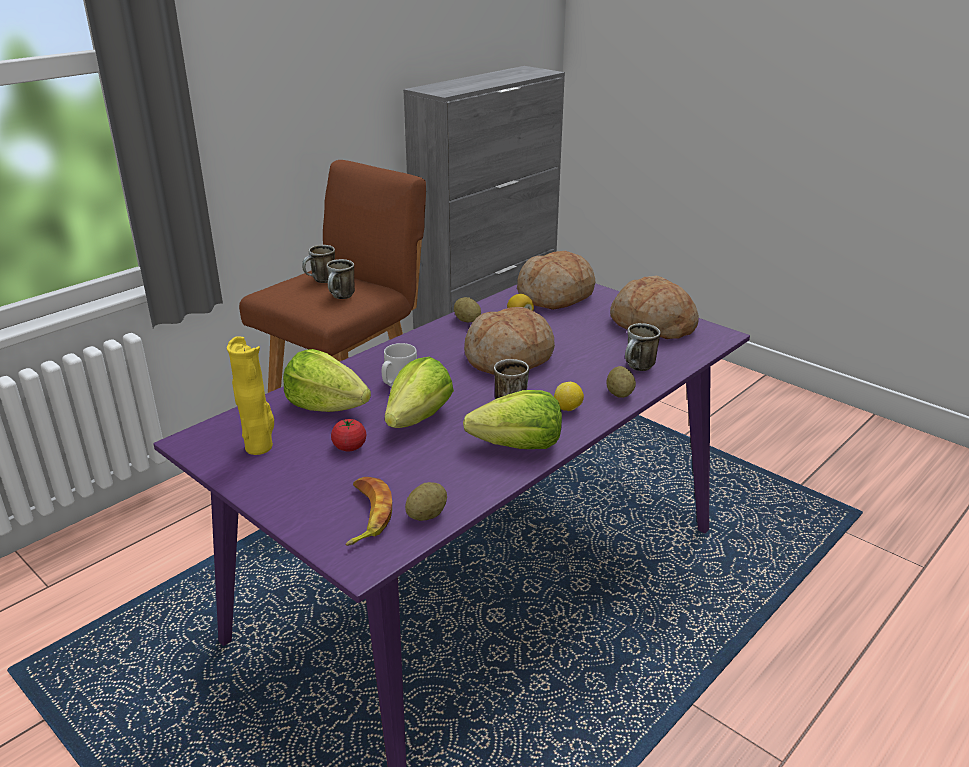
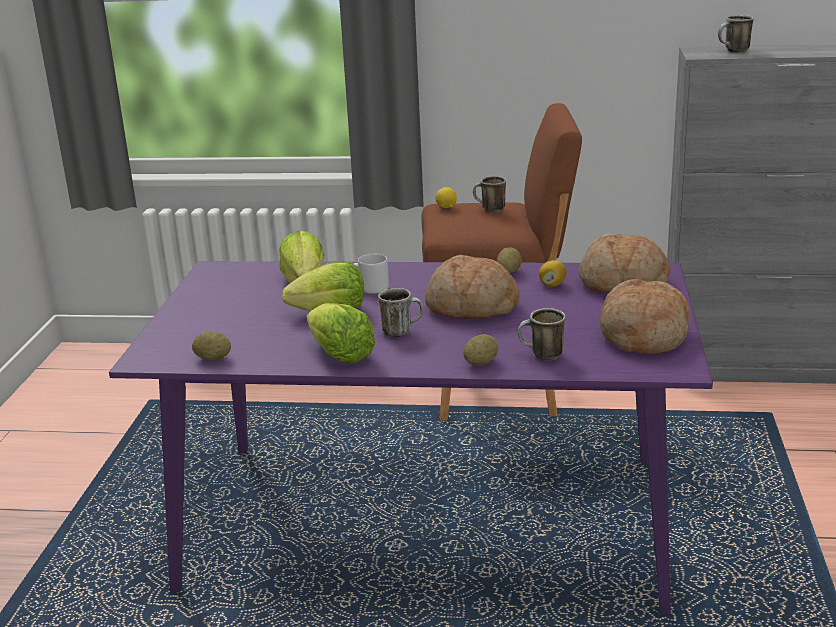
camera: 55 degrees right, 5 degrees down
yellow vase [227,336,274,455] -> none
mug [327,259,355,299] -> mug moved to [718,15,754,53]
tomato [331,419,367,452] -> none
banana [346,477,392,546] -> none
lemon [554,382,584,411] -> lemon moved to [435,187,457,208]

